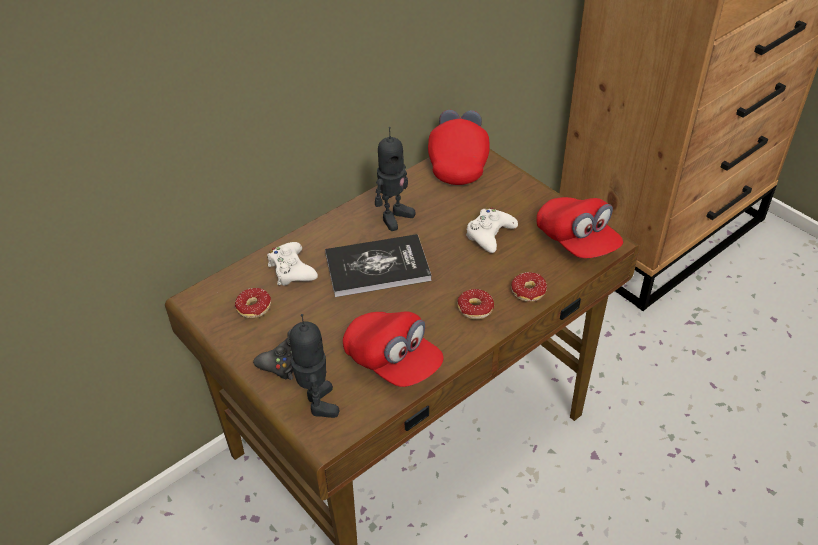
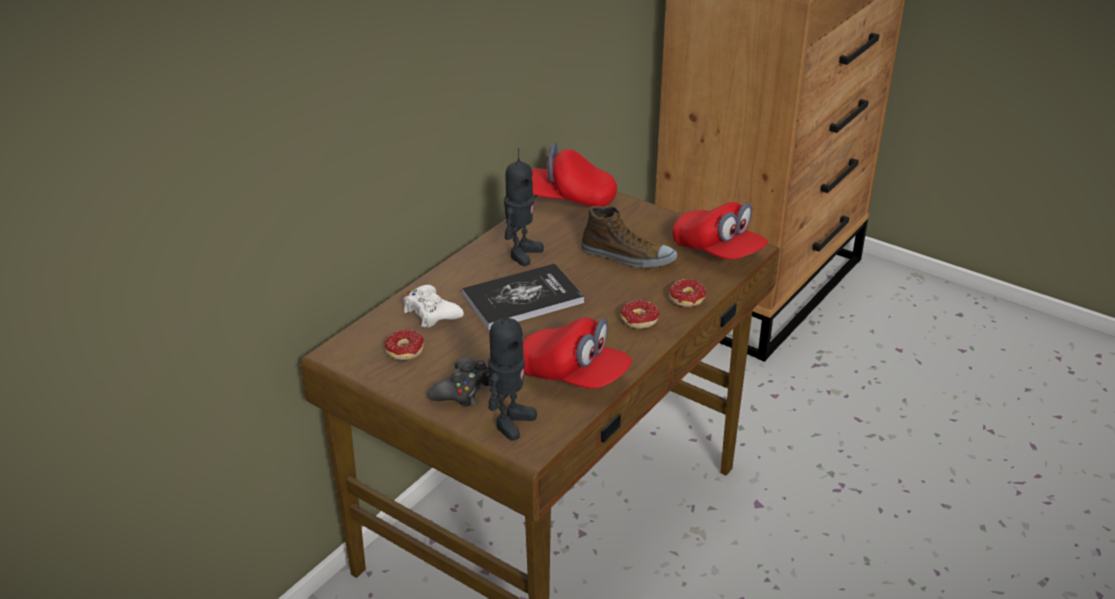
camera: 15 degrees left, 10 degrees down
toy robot [290,314,339,418] -> toy robot turned 60 degrees clockwise [488,304,537,441]
red cap [428,110,490,185] -> red cap turned 75 degrees counterclockwise [532,142,617,207]
white game controller [466,208,518,253] -> shoe [581,206,677,268]

